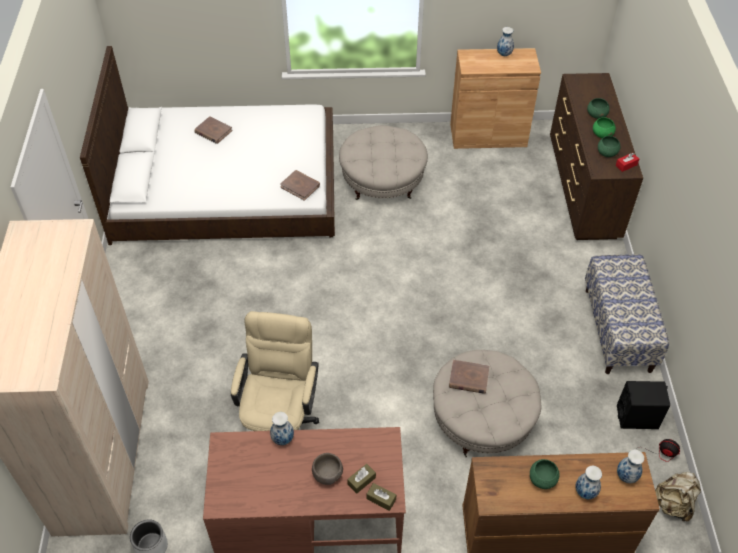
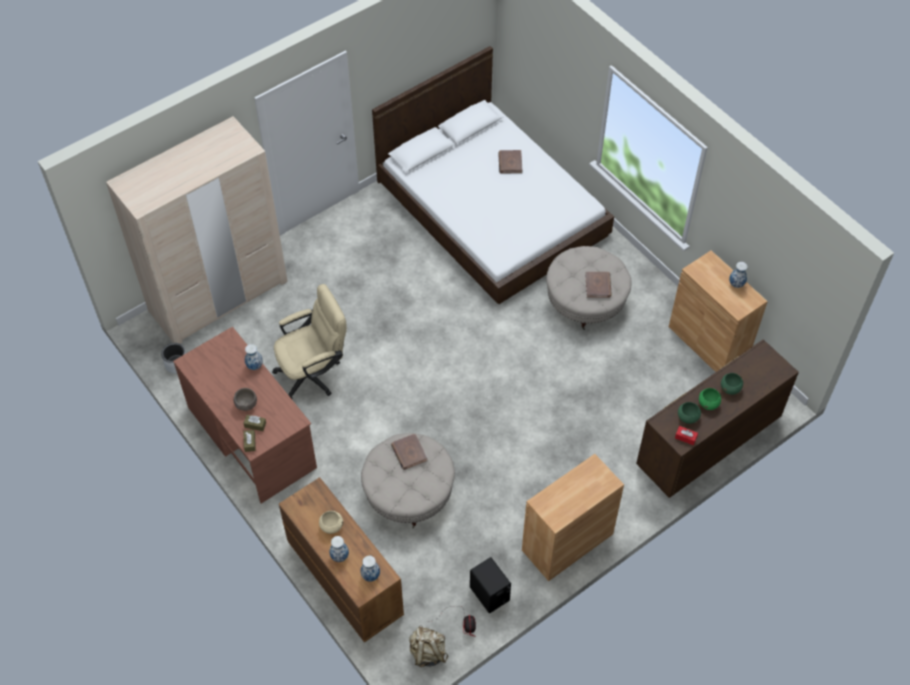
camera: 55 degrees right, 5 degrees up
brown book [280,170,320,201] -> brown book moved to [586,272,612,298]
green bowl [530,459,560,489] -> beige bowl [319,511,343,534]
bench [585,254,669,374] -> brown cabinet [522,454,624,581]

